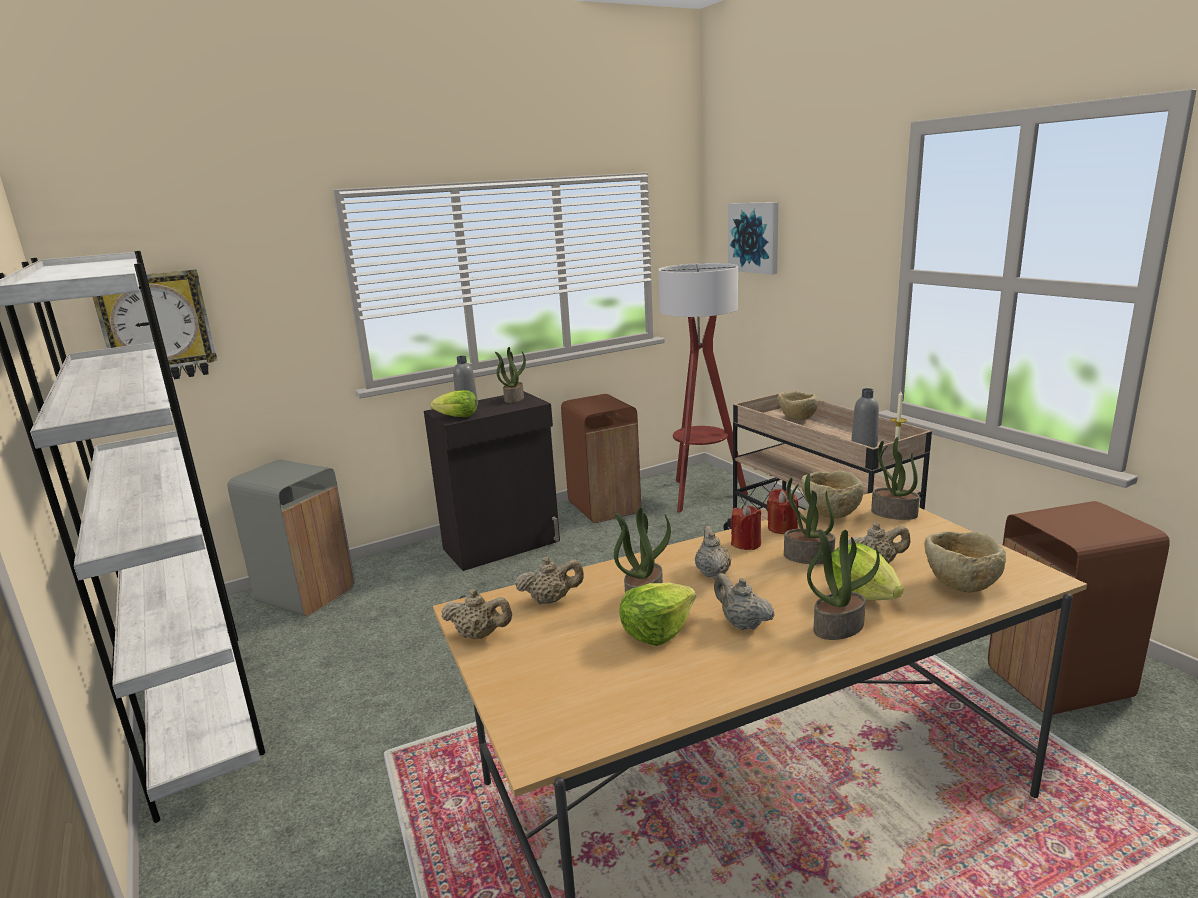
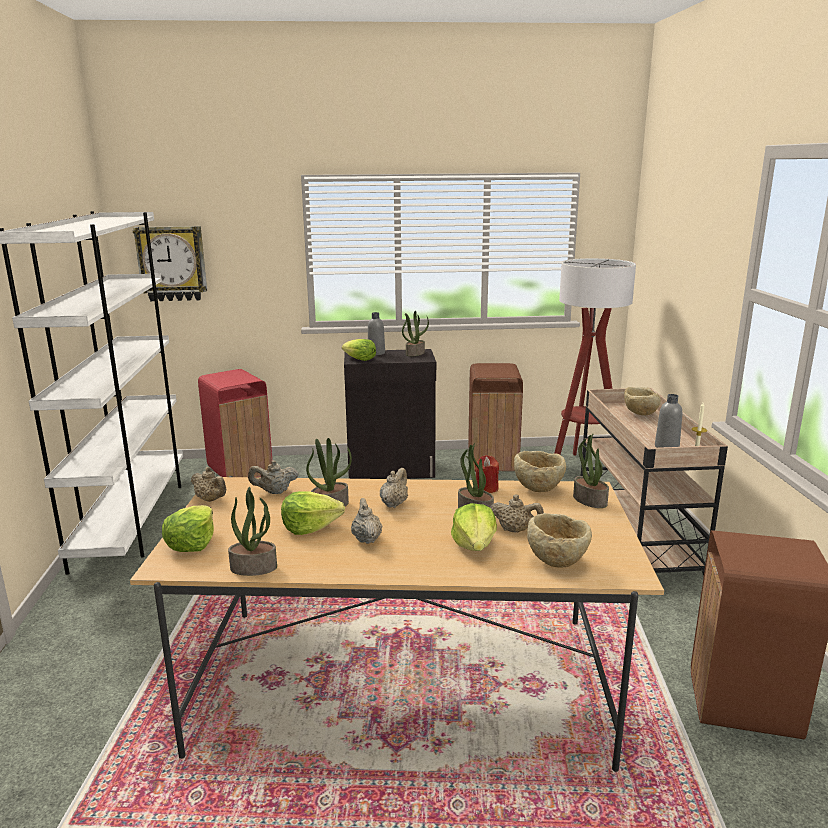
camera: 25 degrees right, 0 degrees up
grey trash can [228,460,355,616] -> red trash can [198,369,272,477]
beige teapot [515,556,584,604] -> beige teapot turned 150 degrees clockwise [248,460,299,494]
picture [728,202,779,275] -> none
red candle [731,504,761,550] -> none
potted plant [807,529,880,640] -> potted plant moved to [228,487,277,576]
none -> lettuce [162,505,214,552]

